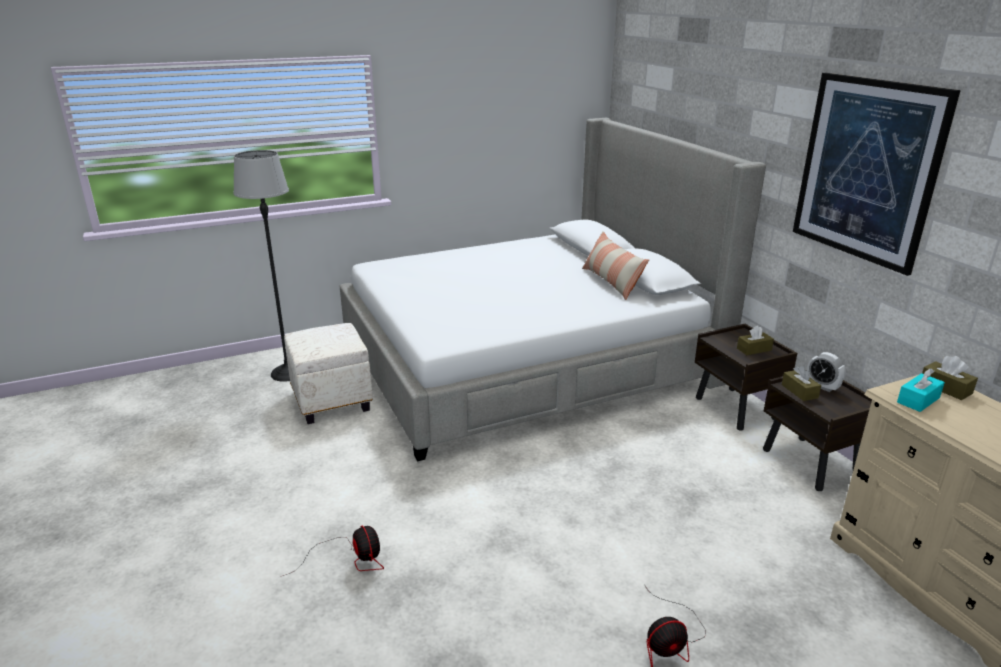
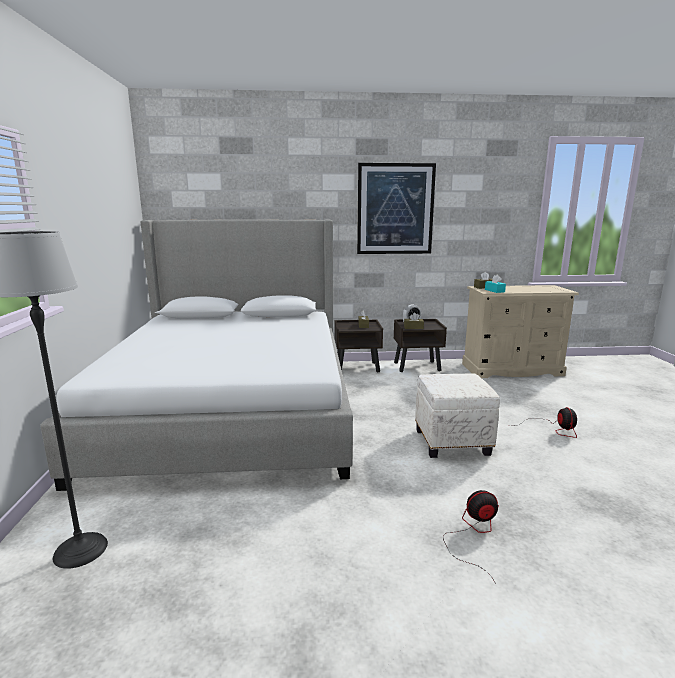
camera: 70 degrees left, 10 degrees down
white ottoman [284,323,373,424] -> white ottoman moved to [415,373,500,458]
pillow [582,231,649,300] -> none

